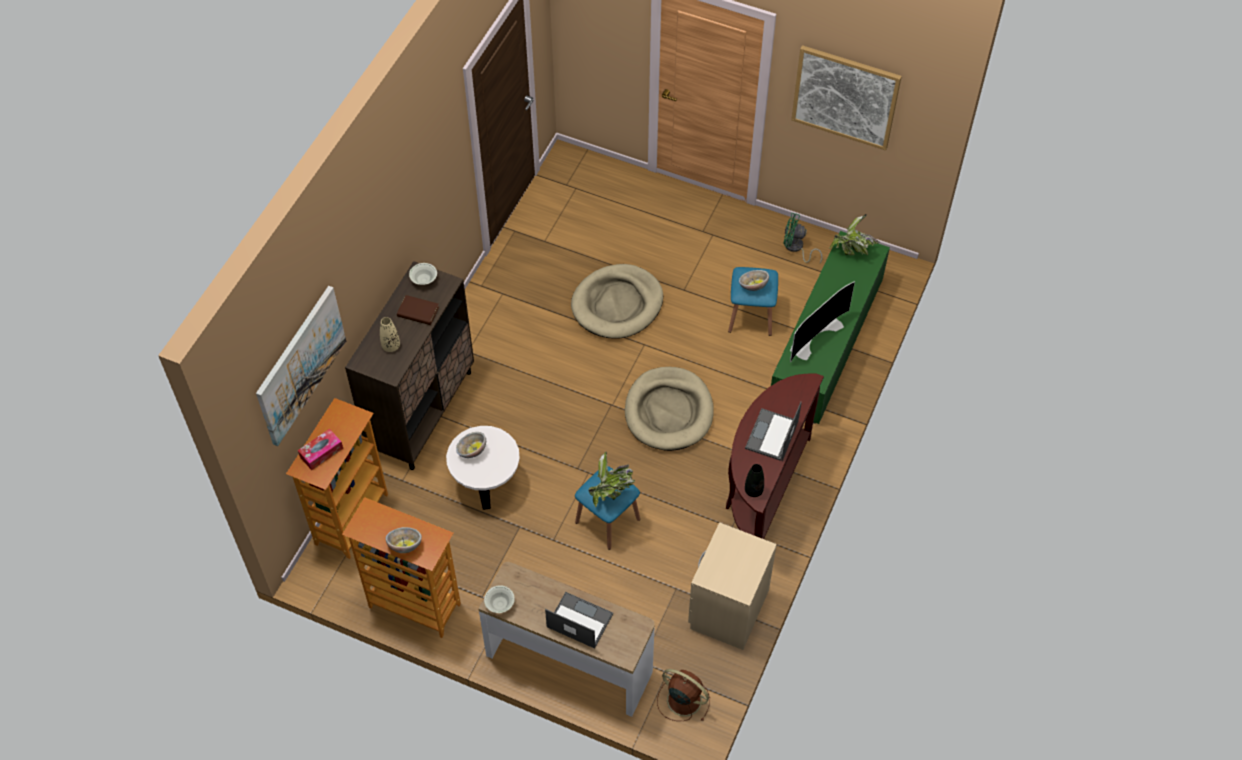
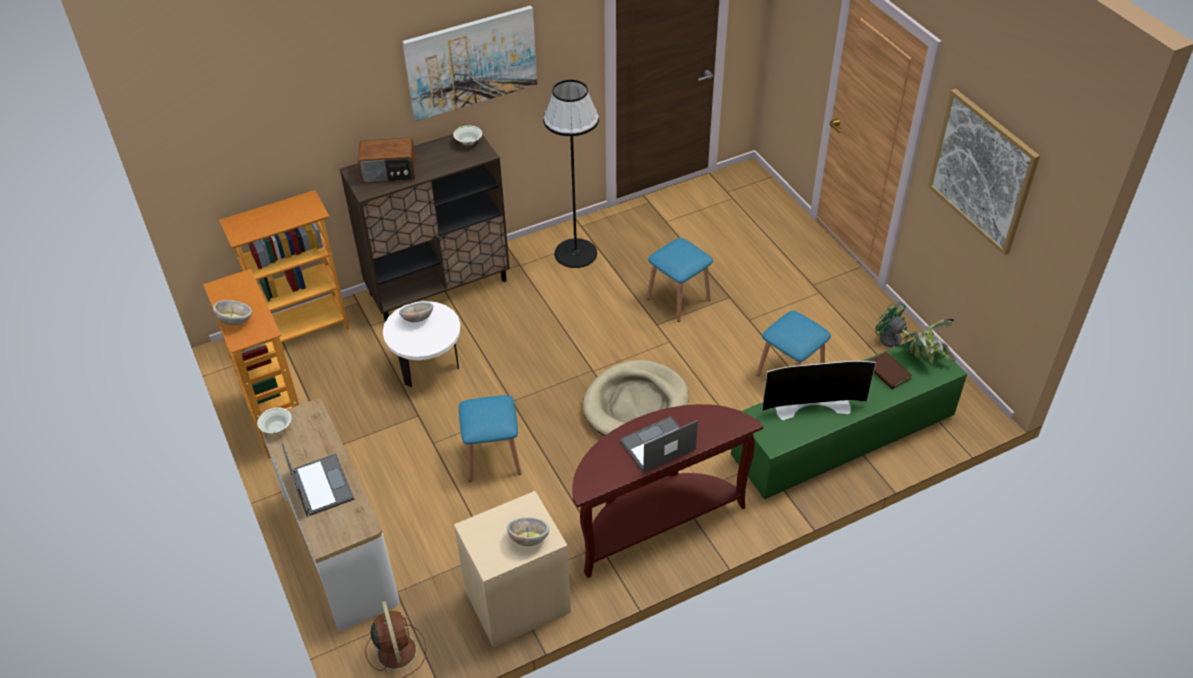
camera: 40 degrees right, 10 degrees down
picture [256,286,346,446] -> picture moved to [402,6,537,121]
tissue box [298,429,343,470] -> none
beige vase [380,317,400,352] -> radio [358,138,416,184]
brown book [397,295,439,325] -> brown book moved to [868,351,912,389]
beige dog bed [571,264,663,339] -> blue stool [647,238,713,322]
potted plant [588,451,635,508] -> none
bowl [739,270,769,291] -> bowl moved to [507,517,549,546]
black vase [745,464,764,497] -> none
none -> black floor lamp [543,80,599,268]

